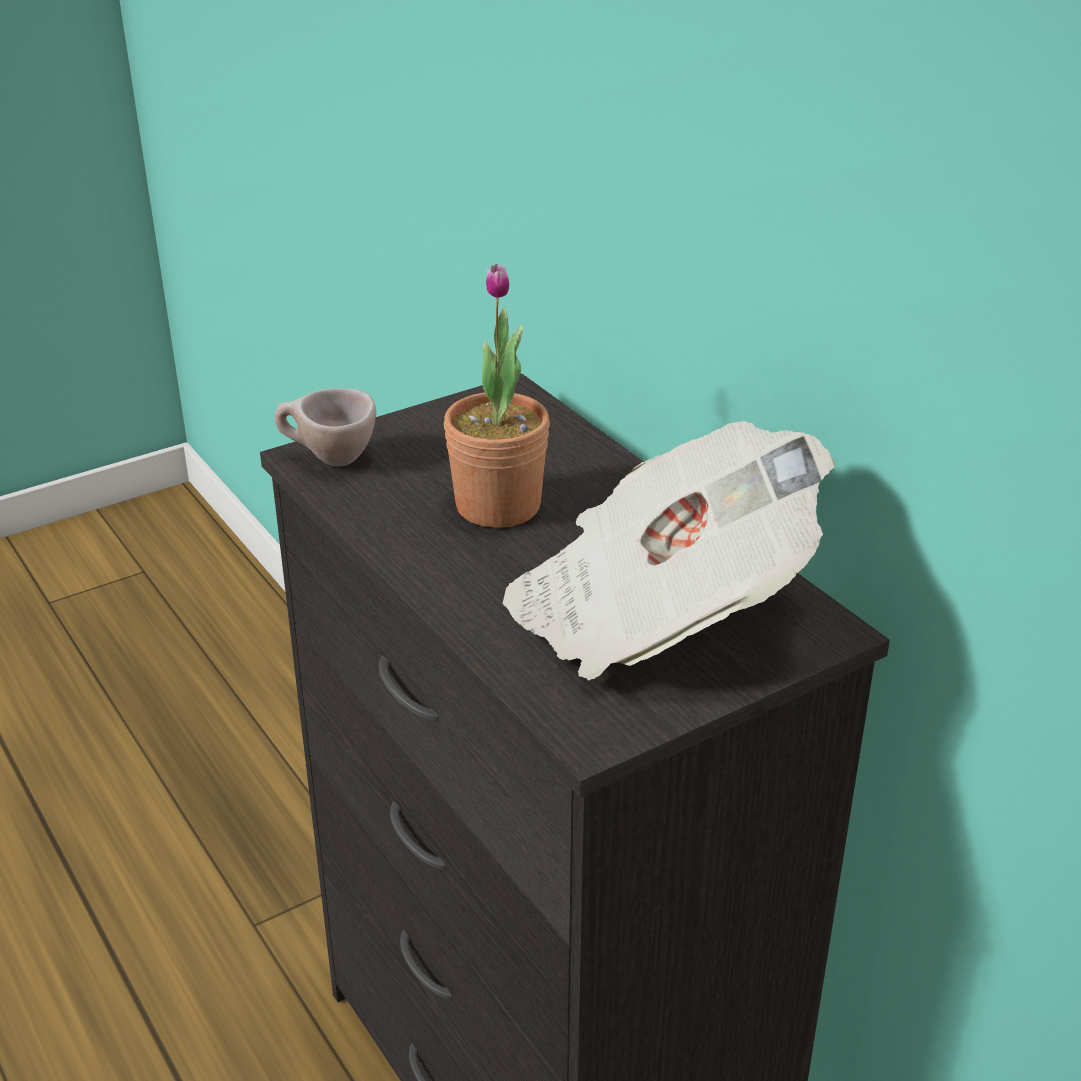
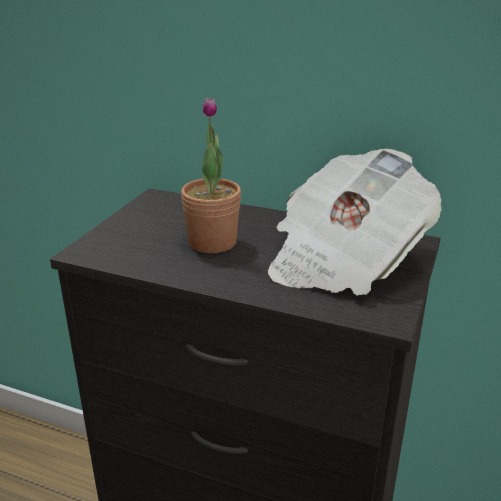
camera: 35 degrees left, 5 degrees down
beige cup [275,388,376,466] -> none

